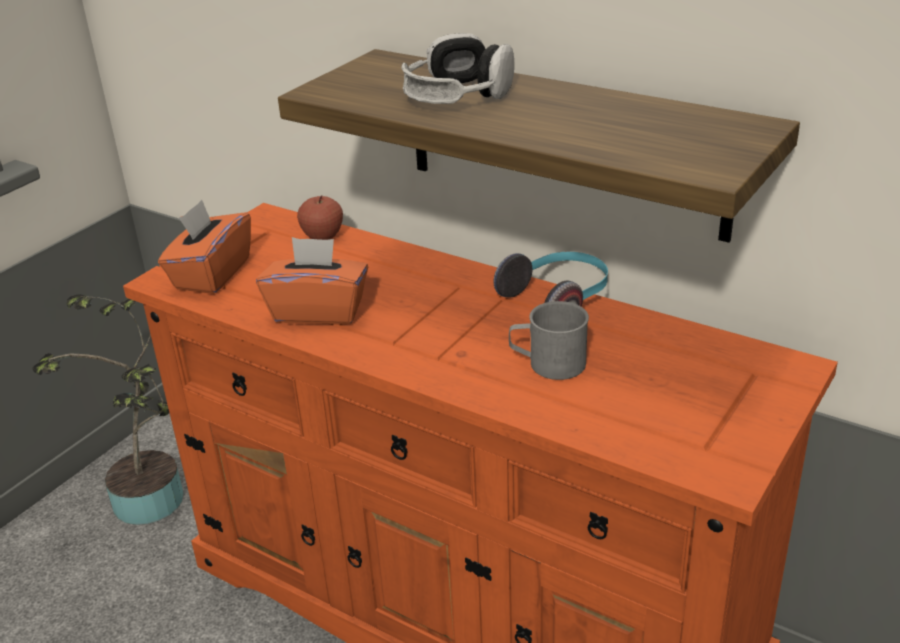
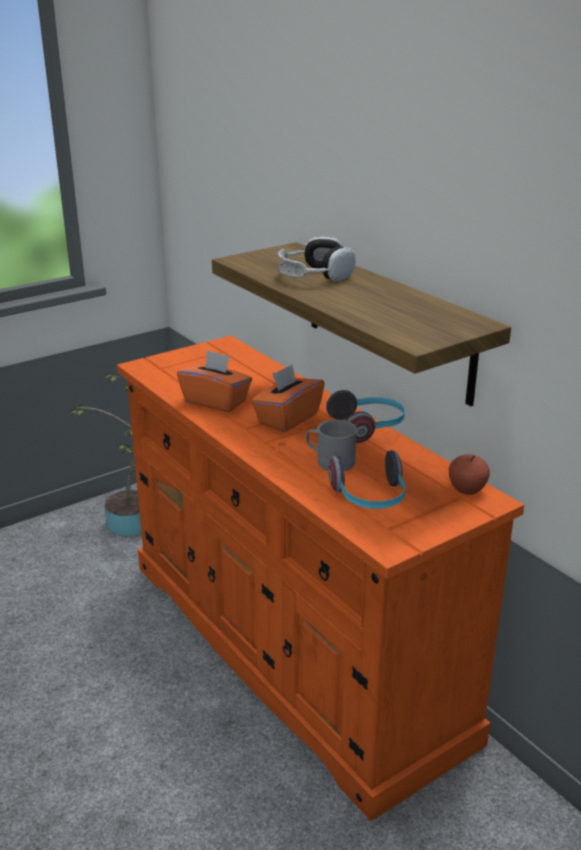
camera: 20 degrees right, 5 degrees down
orange tissue box [158,200,251,294] -> orange tissue box moved to [251,364,325,432]
apple [297,195,343,240] -> apple moved to [449,455,490,495]
none -> headphones [329,450,406,509]

